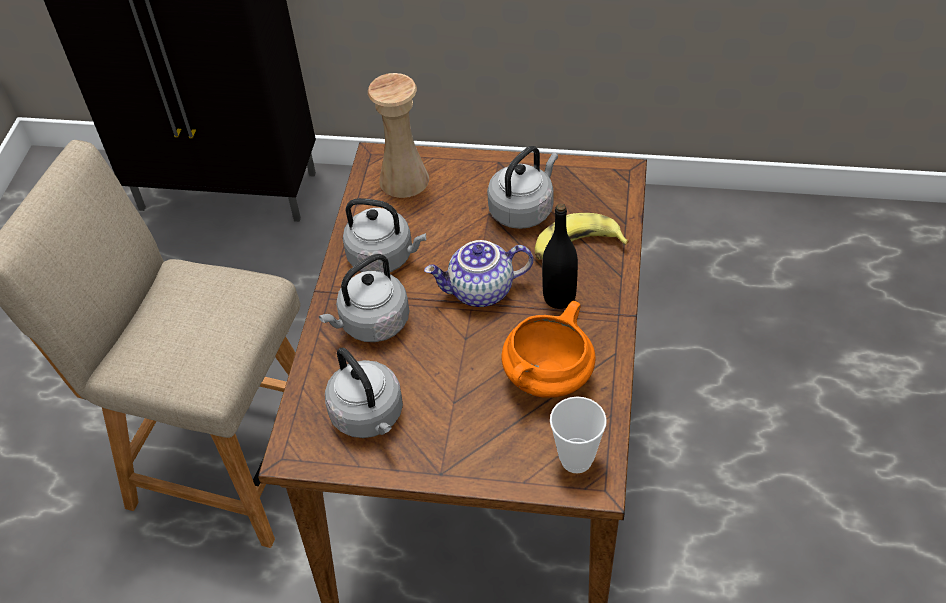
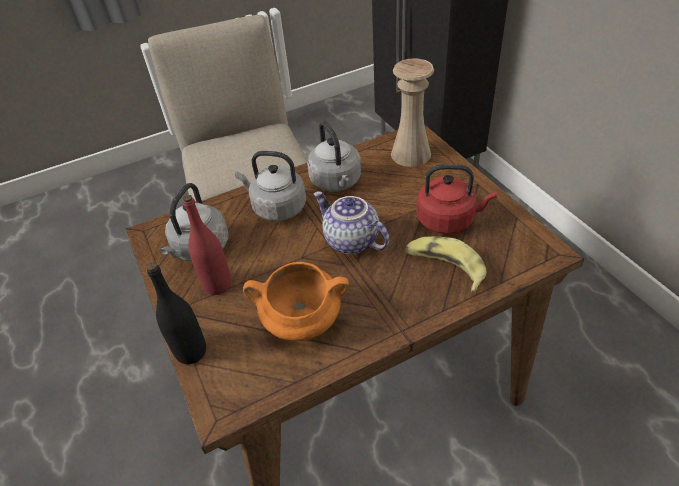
camera: 55 degrees right, 5 degrees down
grey kettle [487,146,558,229] -> red kettle [416,164,497,234]
black bottle [542,203,578,309] -> black bottle moved to [147,262,206,364]
cup [550,396,607,473] -> none
none -> red bottle [183,195,231,295]

